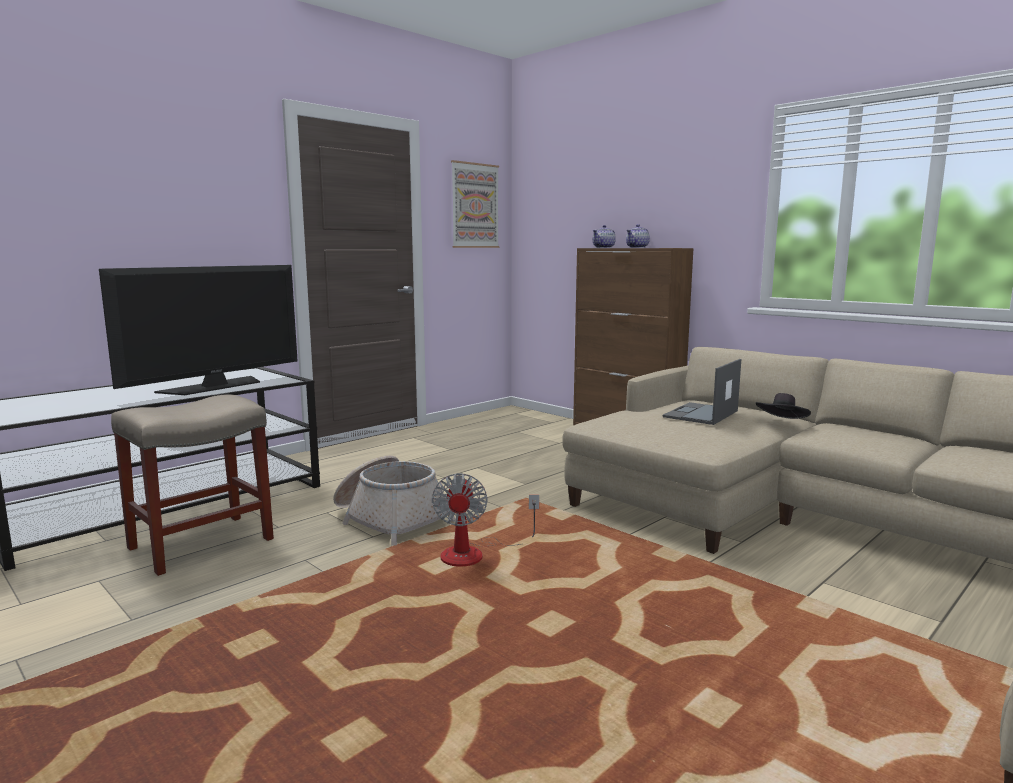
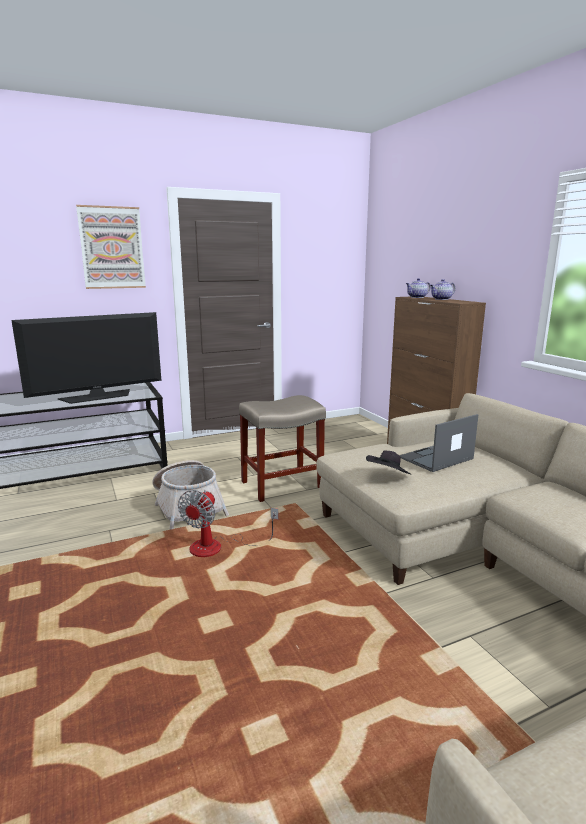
camera: 20 degrees right, 5 degrees up
beige stool [111,394,274,576] -> beige stool moved to [239,395,326,502]
picture [451,160,499,248] -> picture moved to [76,205,146,289]
black hat [756,393,811,419] -> black hat moved to [366,450,412,475]

